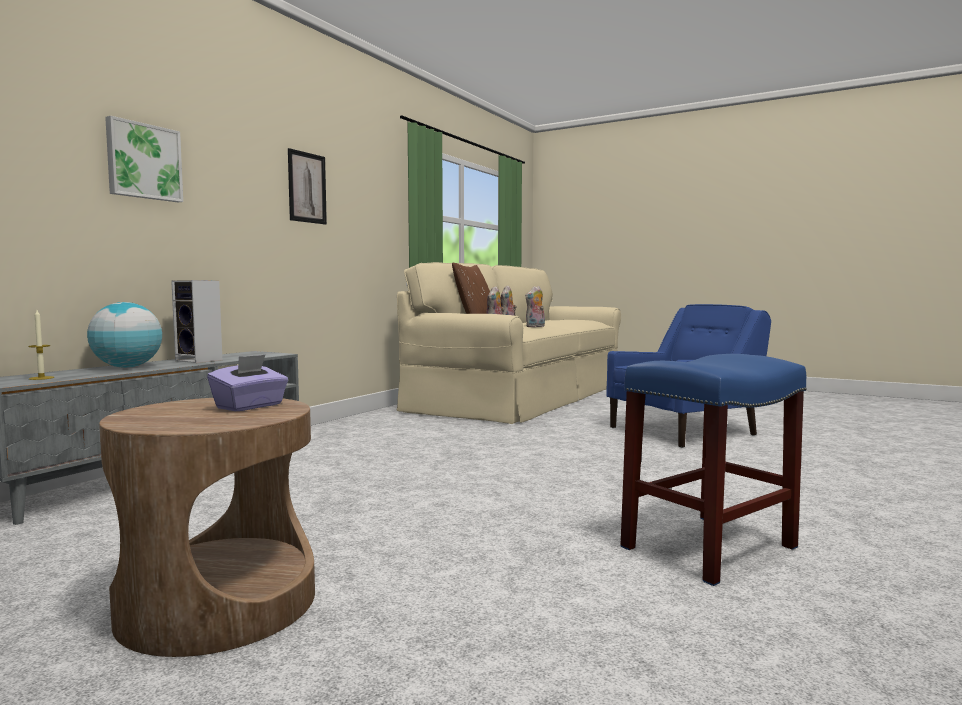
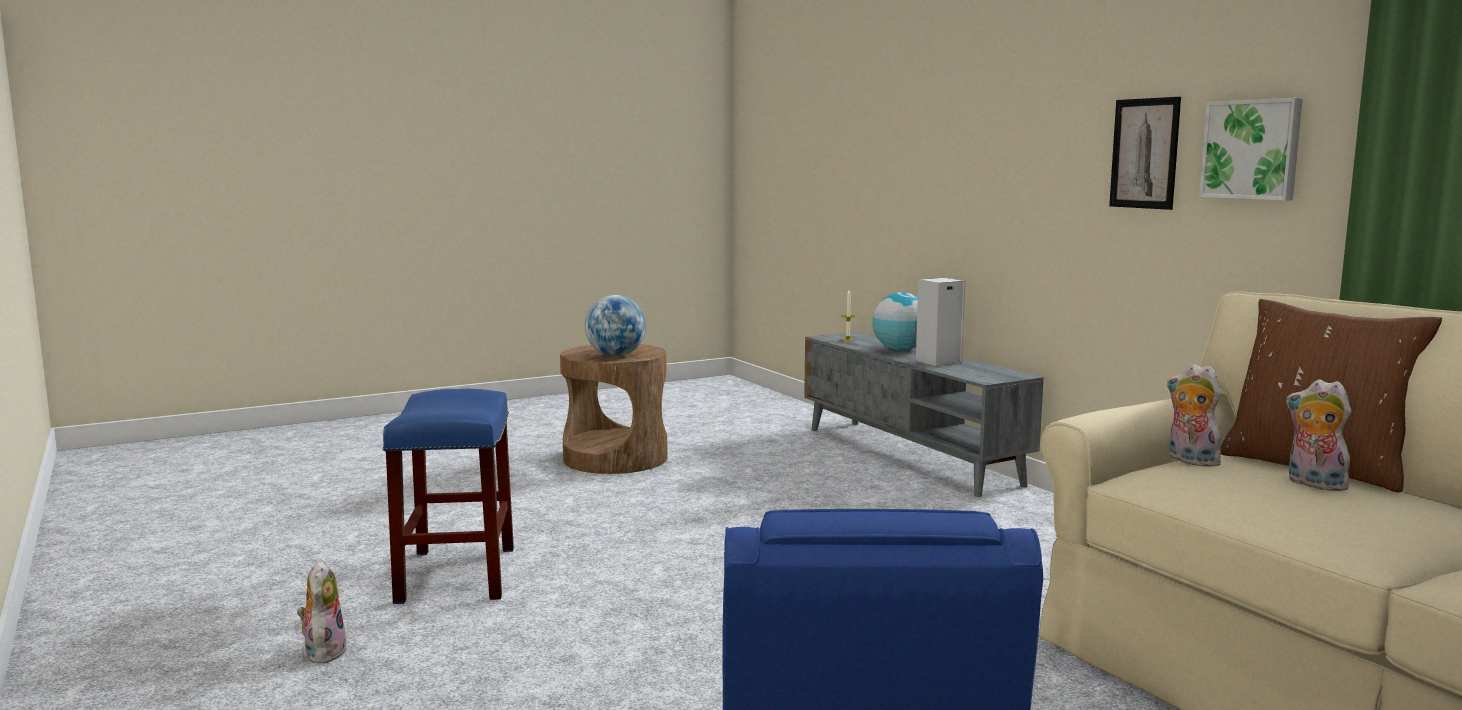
camera: 120 degrees right, 5 degrees up
picture [105,116,183,202] -> picture moved to [1199,98,1303,201]
purple tissue box [207,354,288,411] -> globe [585,295,646,357]
plush toy [525,286,545,327] -> plush toy moved to [297,560,347,664]

